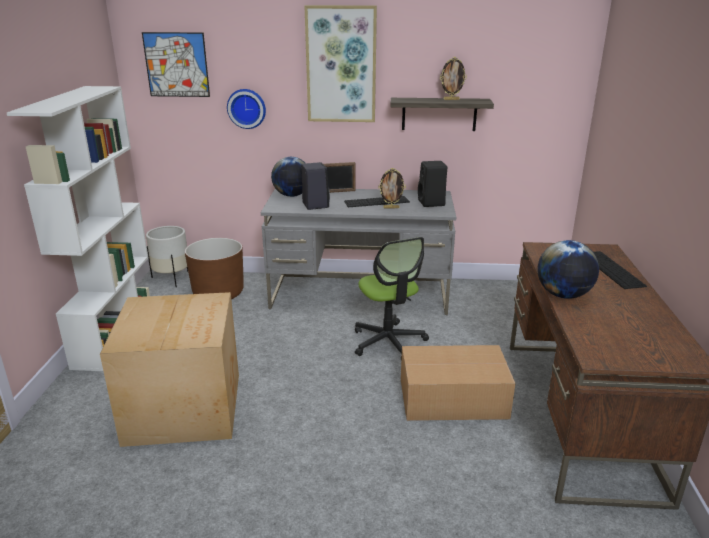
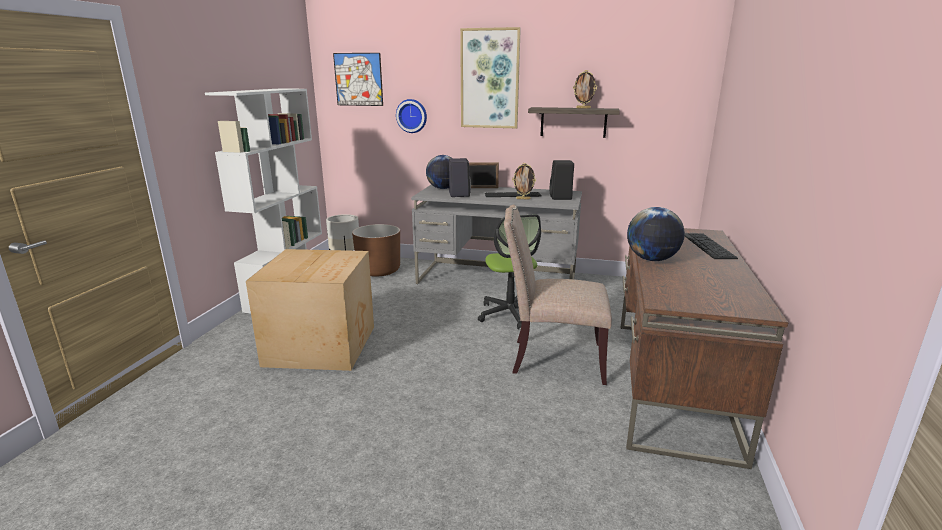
camera: 10 degrees right, 5 degrees down
cardboard box [401,345,515,421] -> beige chair [504,205,612,385]

